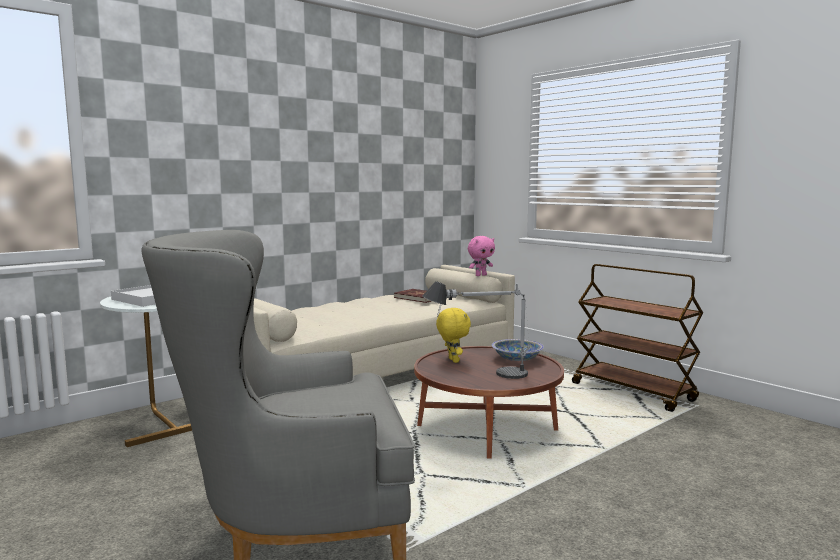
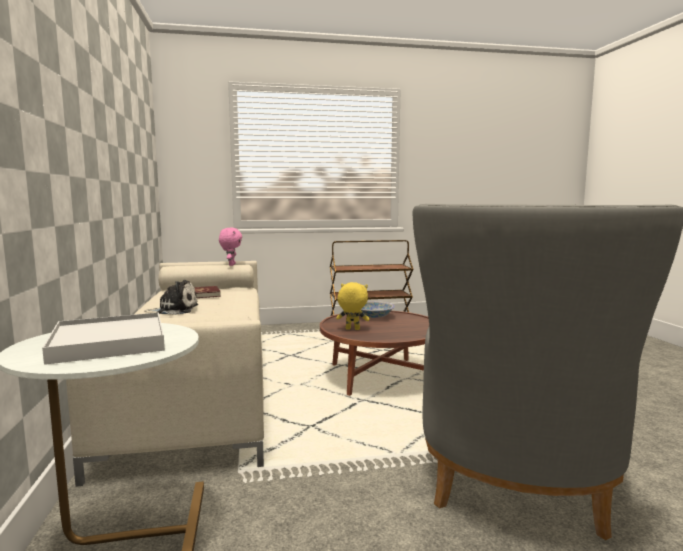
camera: 60 degrees left, 0 degrees up
table lamp [422,281,530,379] -> none
none -> plush toy [144,280,198,315]

